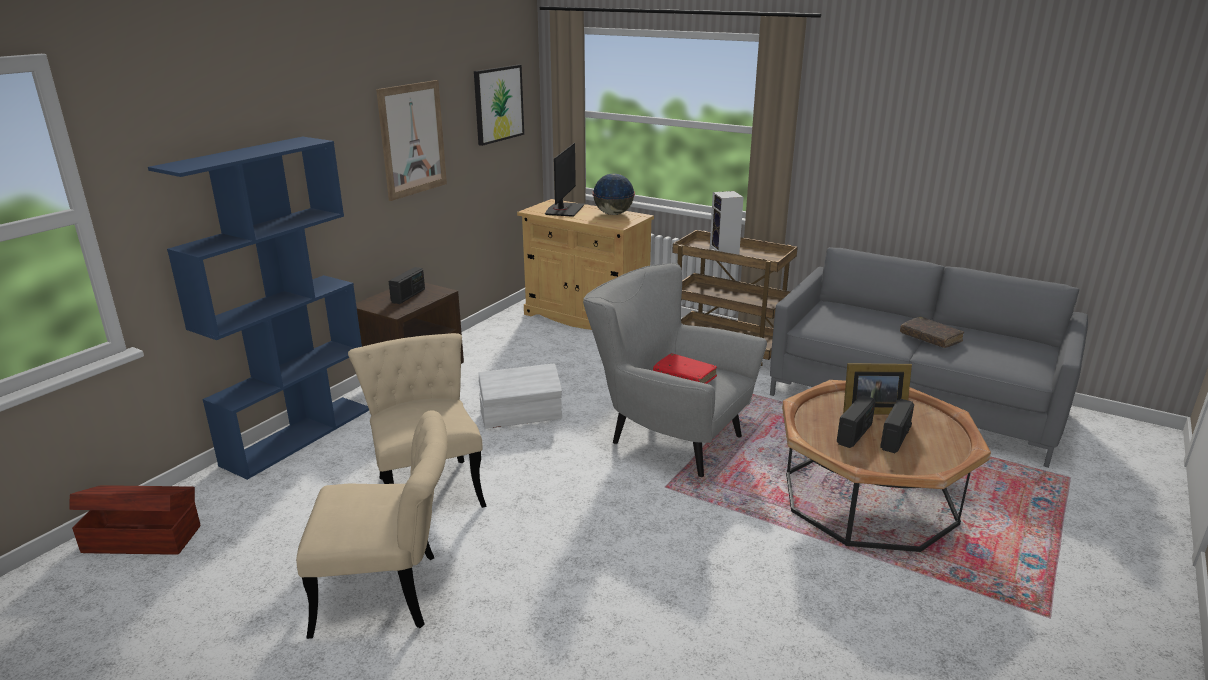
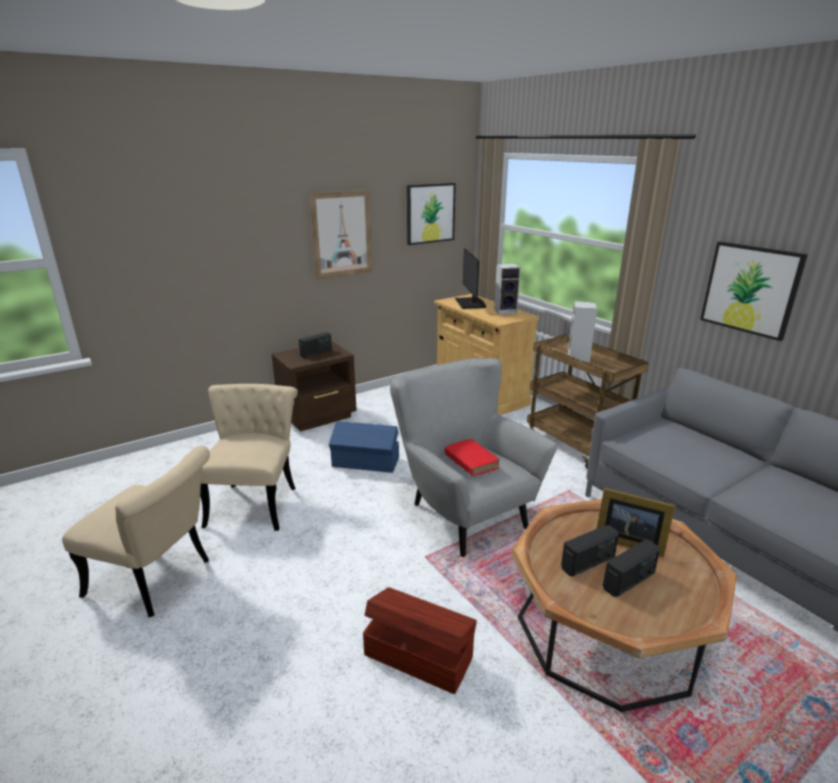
camera: 25 degrees right, 0 degrees up
brown storage box [70,485,201,555] -> brown storage box moved to [363,587,477,694]
blue bookcase [148,137,369,480] -> none
white storage box [479,363,562,429] -> blue storage box [329,421,399,473]
monitor [545,143,584,217] -> monitor turned 135 degrees clockwise [455,248,487,309]
globe [592,173,635,215] -> speaker [494,264,521,315]
brown book [900,317,964,348] -> none
none -> picture [700,241,808,341]

